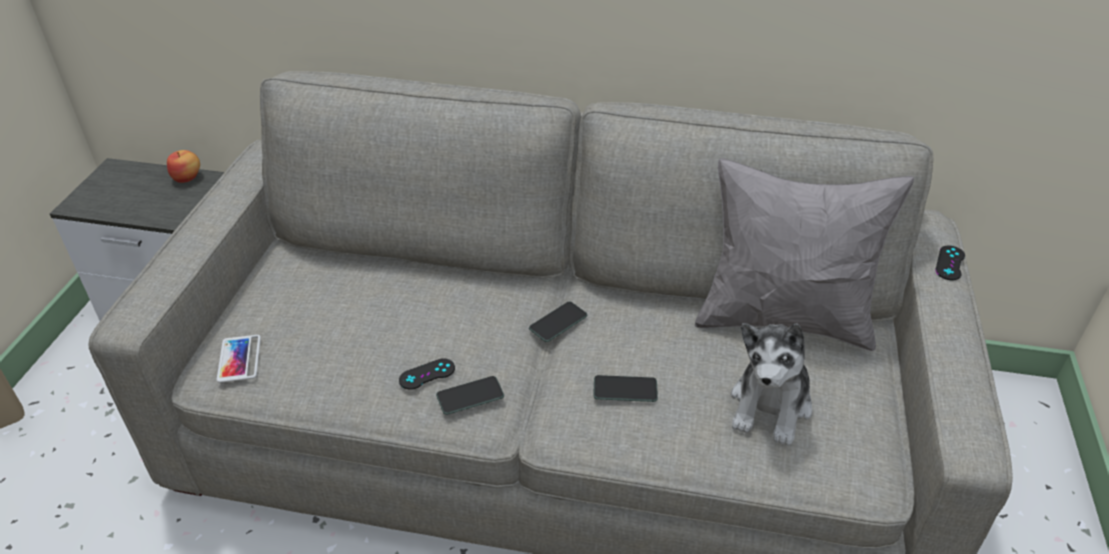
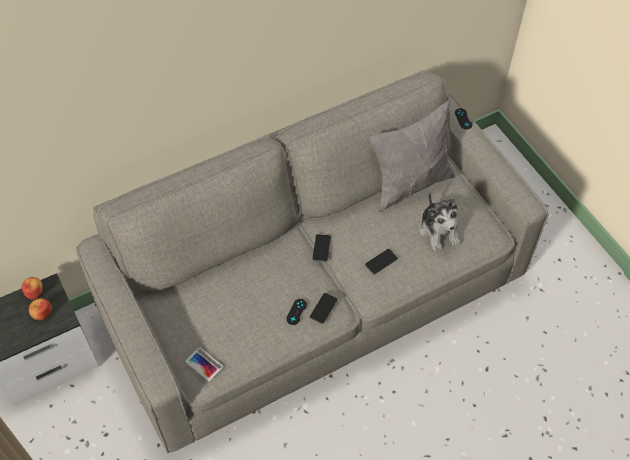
camera: 40 degrees left, 15 degrees up
none -> apple [29,298,52,320]

